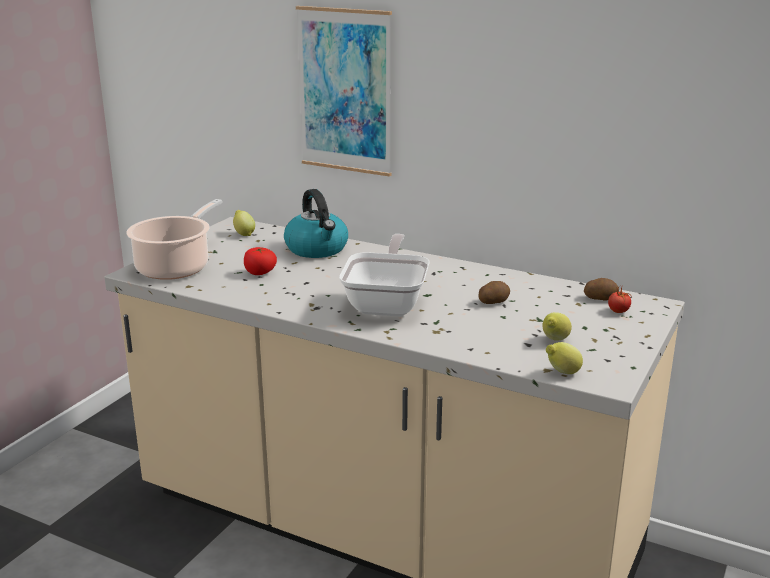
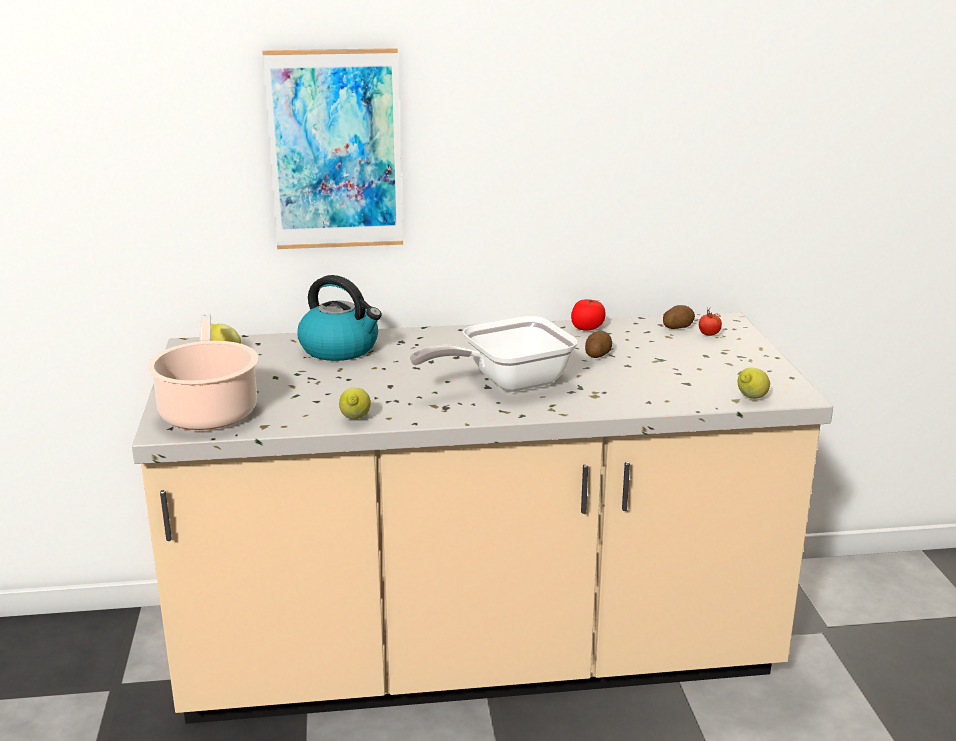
camera: 35 degrees left, 0 degrees up
tomato [244,247,277,275] -> tomato moved to [571,299,606,331]
frying pan [339,234,430,316] -> frying pan turned 90 degrees counterclockwise [410,316,578,392]
lemon [542,312,572,341] -> lemon moved to [339,387,371,419]

